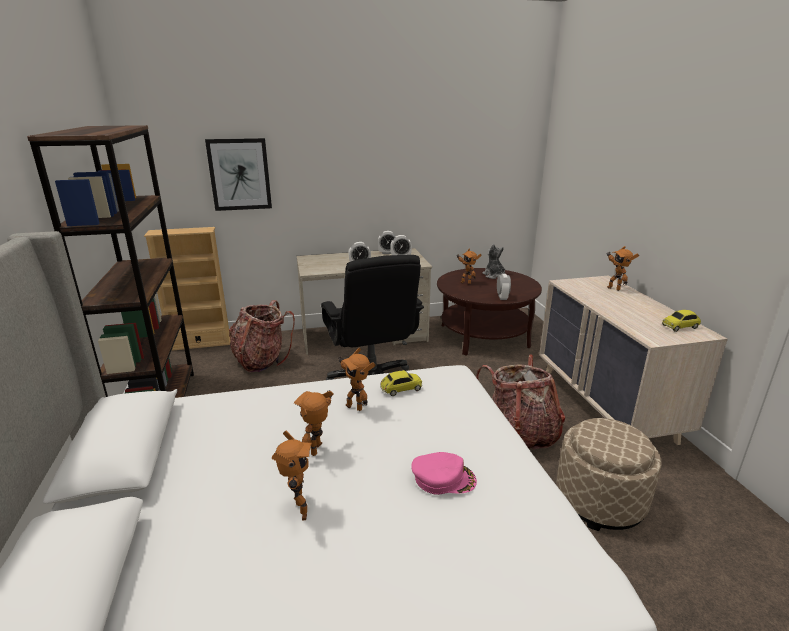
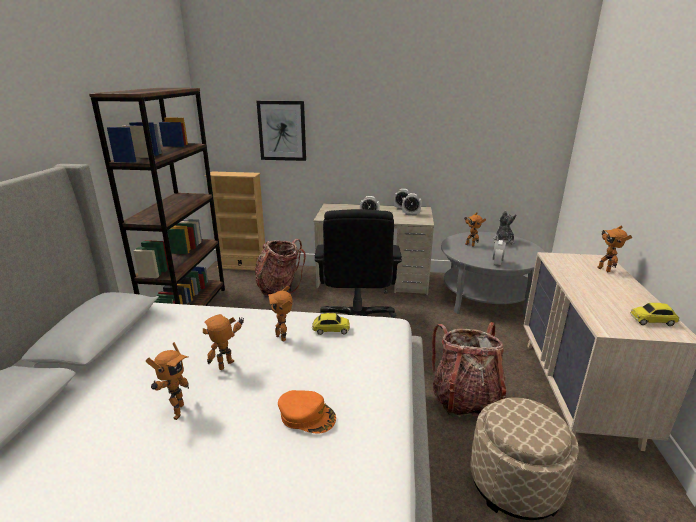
camera: 20 degrees right, 0 degrees up
pink cap [411,452,477,495] -> orange cap [278,390,336,434]
brown coffee table [437,268,542,356] -> grey coffee table [441,232,546,318]

